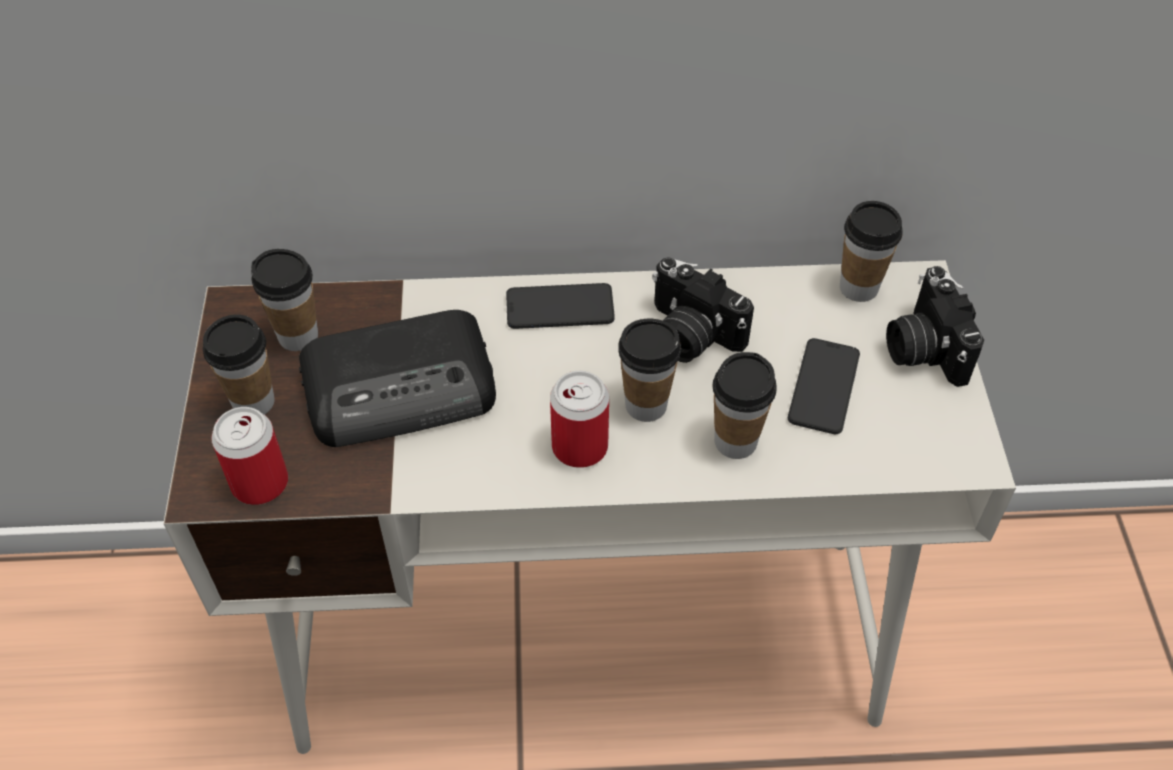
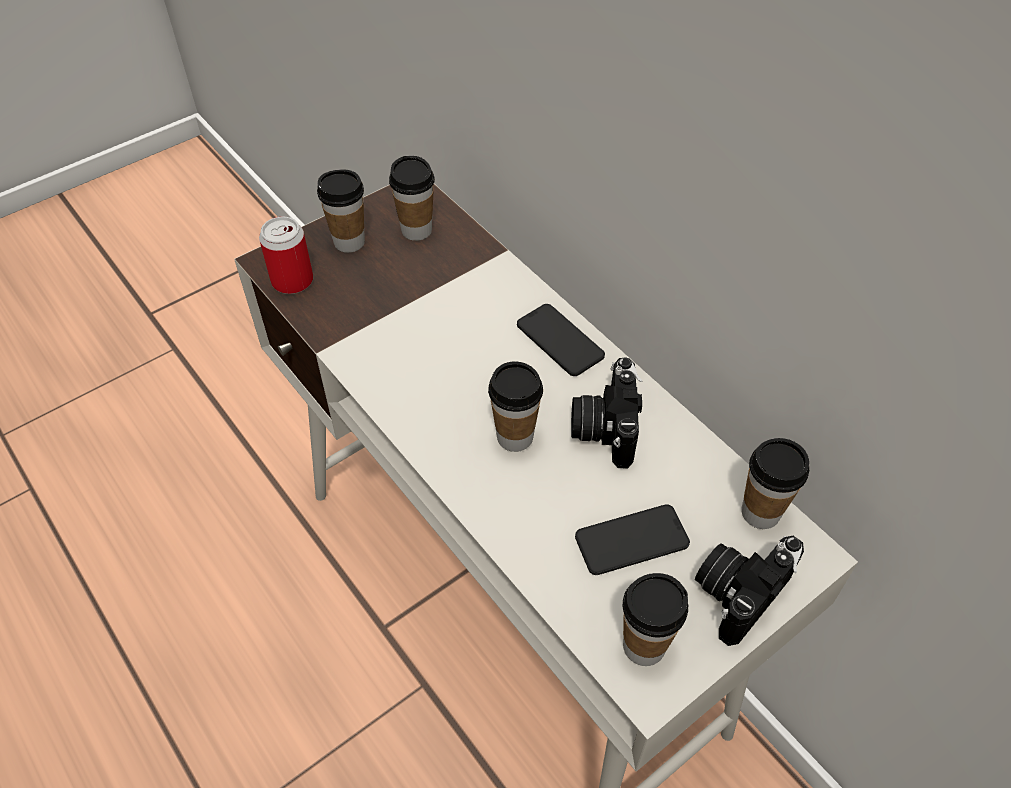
camera: 55 degrees right, 0 degrees up
radio [299,310,496,447] -> none
can [550,371,609,468] -> none
cup [712,352,777,459] -> cup moved to [623,573,688,666]

